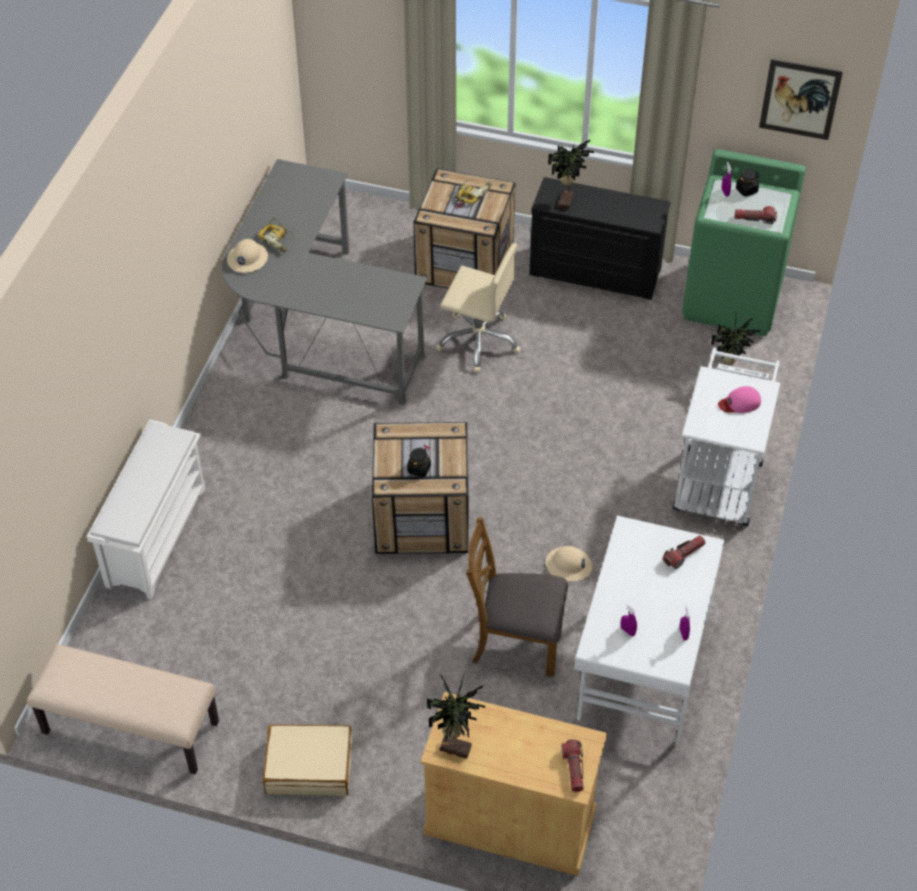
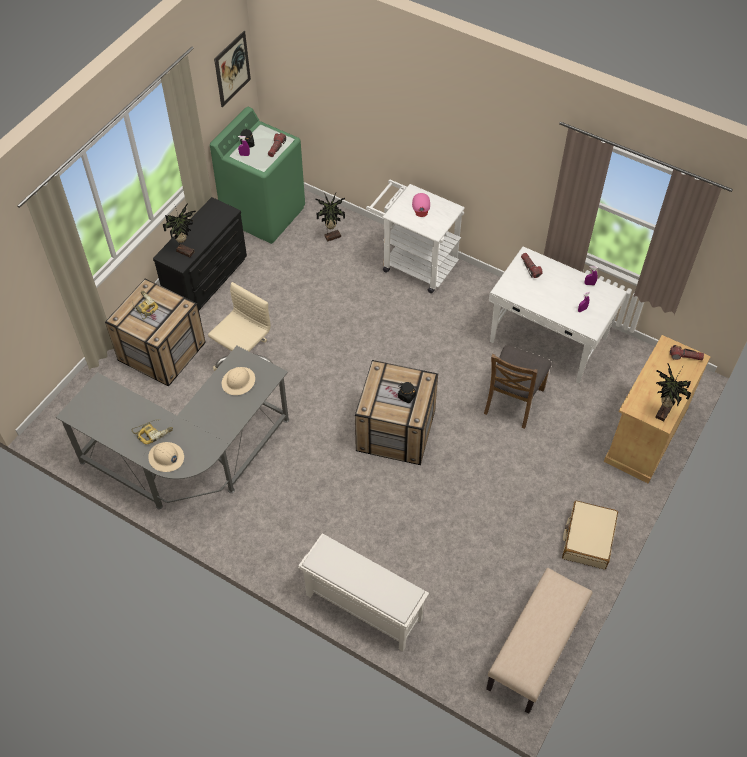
camera: 75 degrees left, 5 degrees up
beige hard hat [545,546,592,582] -> beige hard hat moved to [222,367,255,395]

